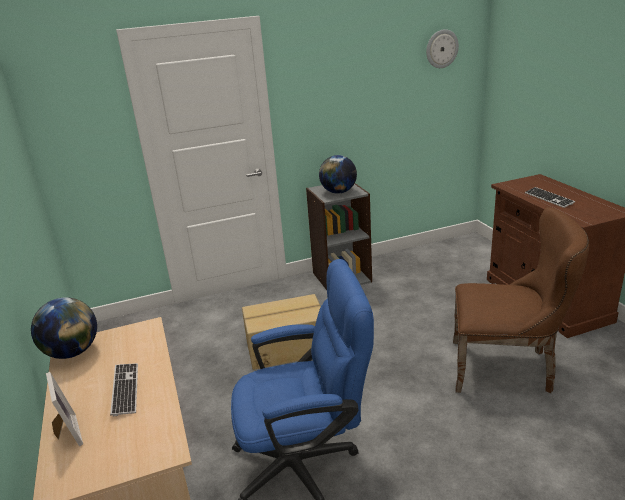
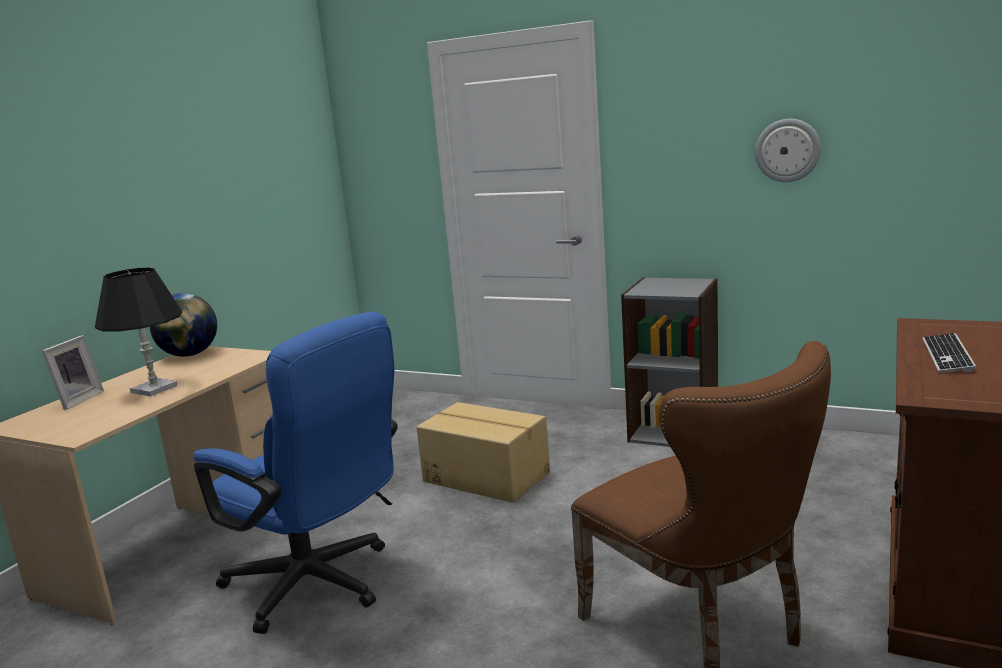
camera: 45 degrees right, 10 degrees down
keyboard [110,363,138,416] -> black table lamp [95,267,182,397]
globe [319,155,357,194] -> none
wall clock [426,29,459,68] -> wall clock moved to [755,119,821,182]

